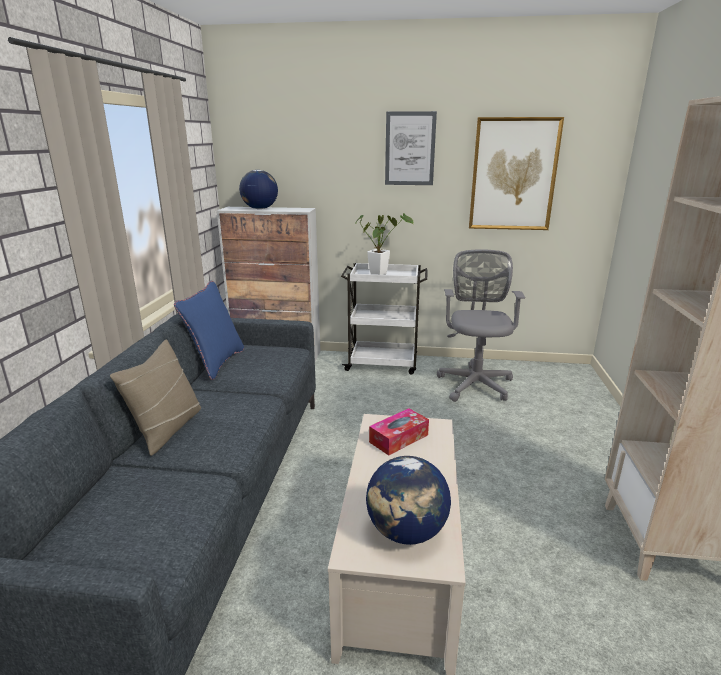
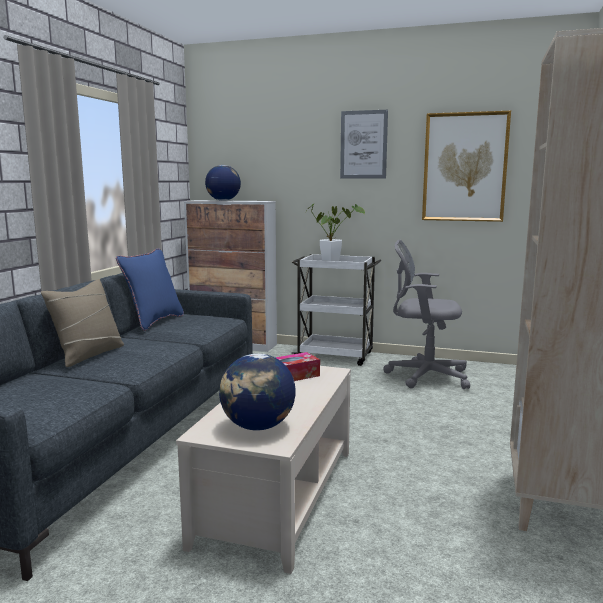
camera: 10 degrees right, 10 degrees down
grey office chair [437,249,525,402] -> grey office chair turned 90 degrees counterclockwise [383,239,470,389]

